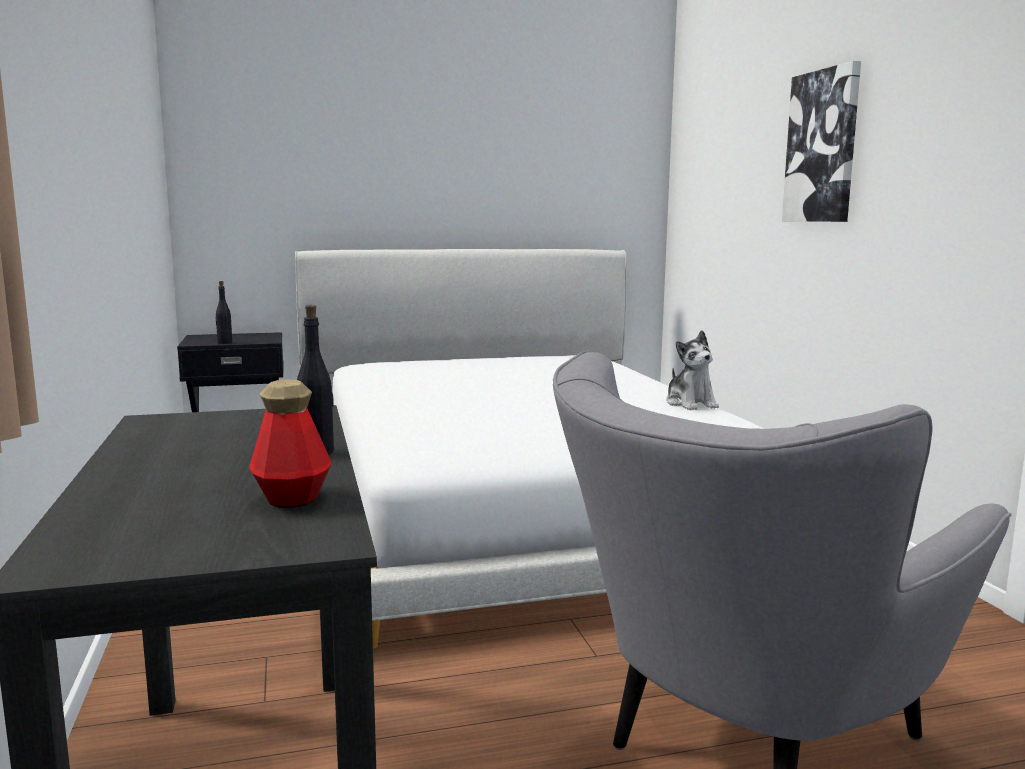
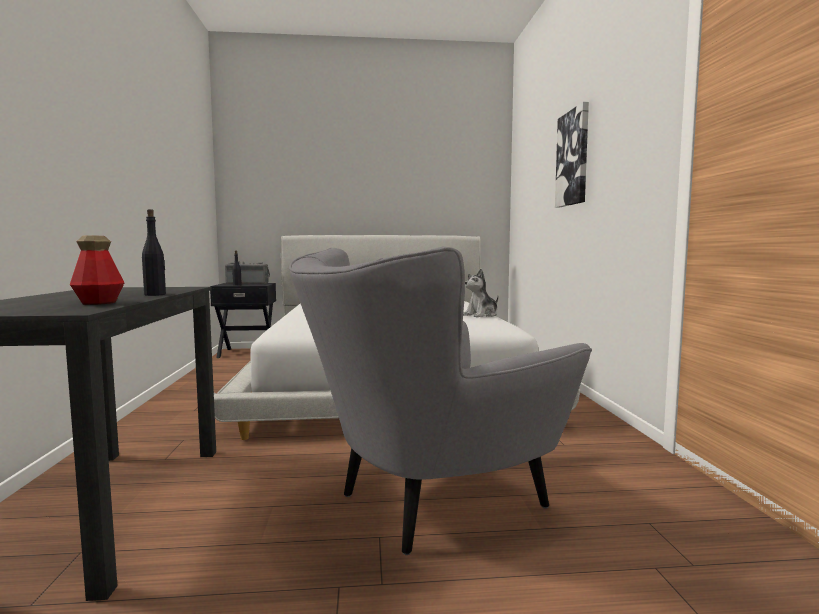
camera: 10 degrees right, 5 degrees down
plush toy [666,330,719,410] -> plush toy turned 60 degrees clockwise [463,269,499,317]
none -> radio [225,262,270,284]

